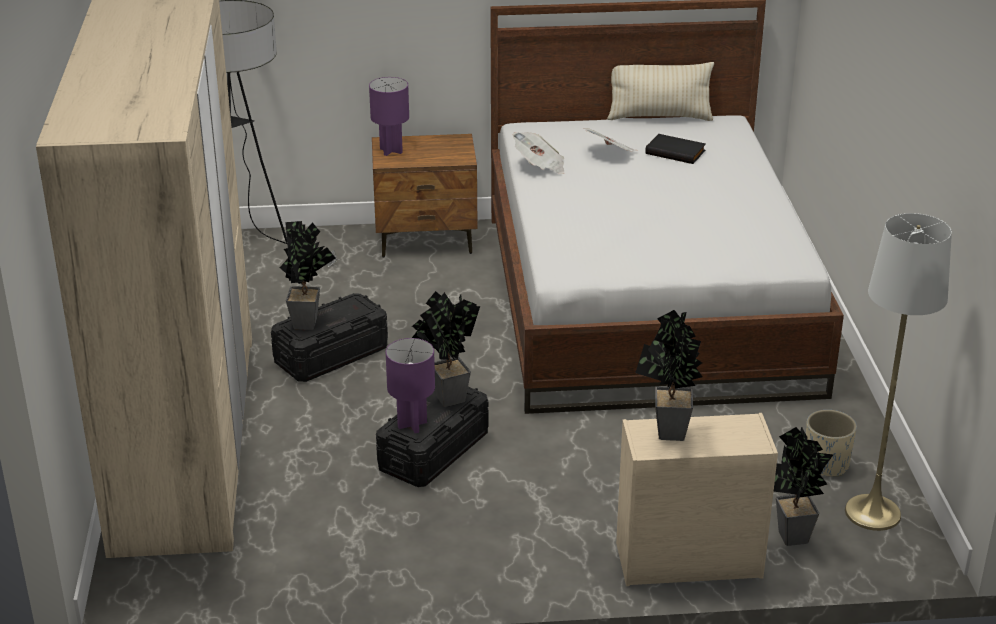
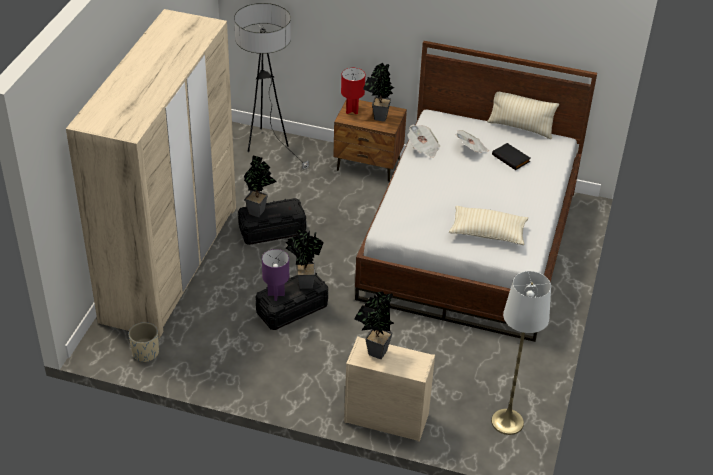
camera: 20 degrees right, 10 degrees up
purple table lamp [369,77,409,156] -> red table lamp [341,68,365,115]
potted plant [774,427,833,546] -> potted plant moved to [363,63,394,122]
beige planter [806,410,857,477] -> beige planter moved to [129,322,159,363]
none -> beige pillow [449,205,528,245]

